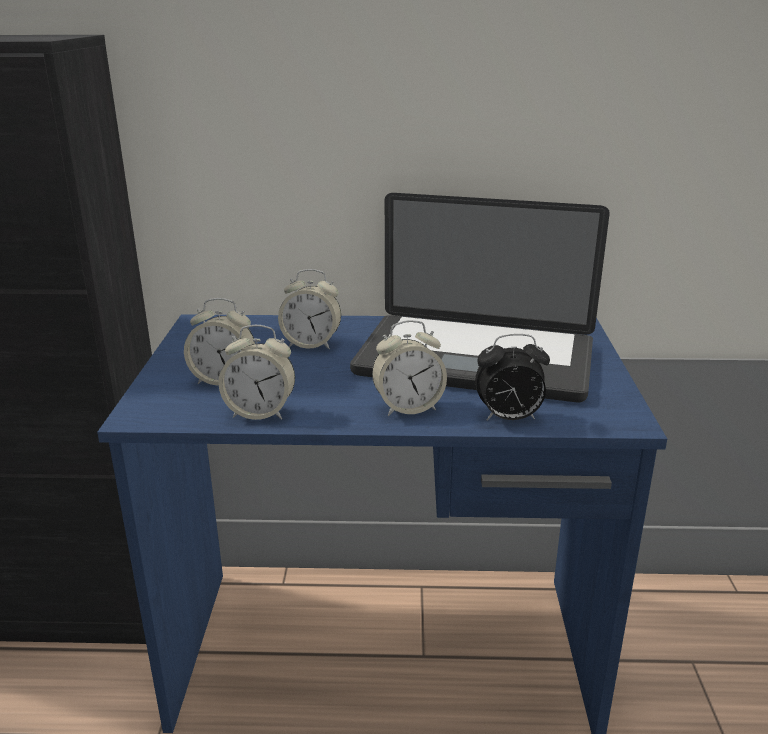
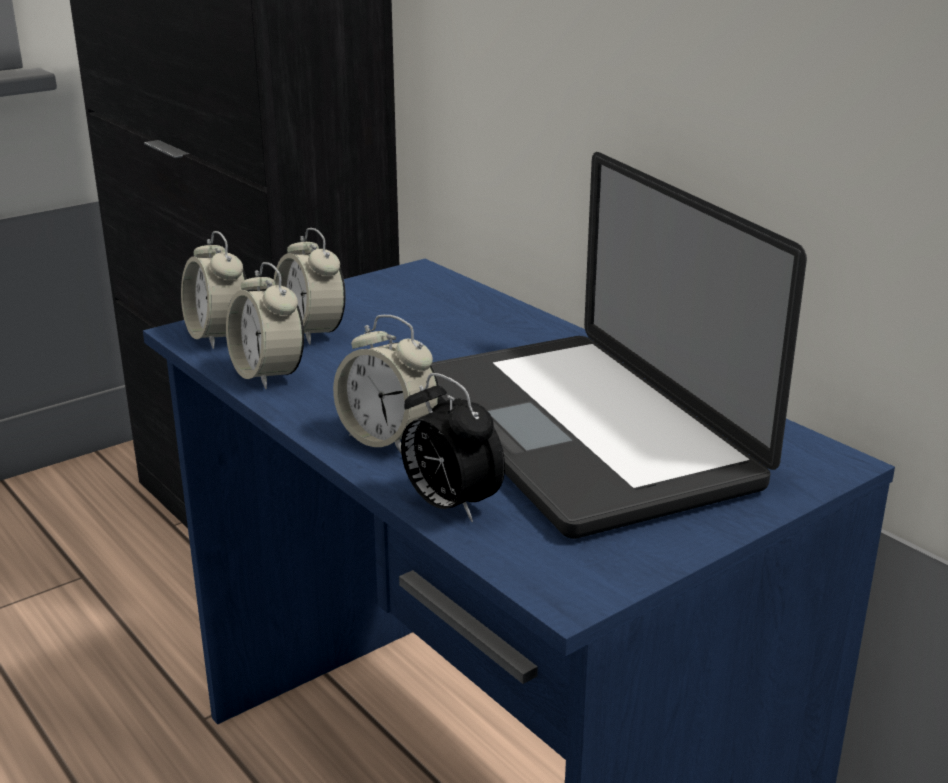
camera: 50 degrees right, 0 degrees up
alarm clock [278,269,341,349] -> alarm clock moved to [181,231,248,349]

